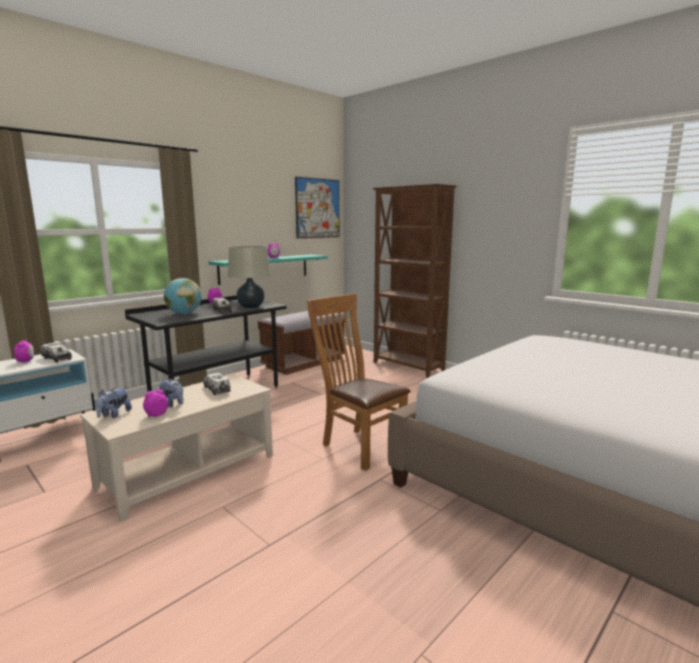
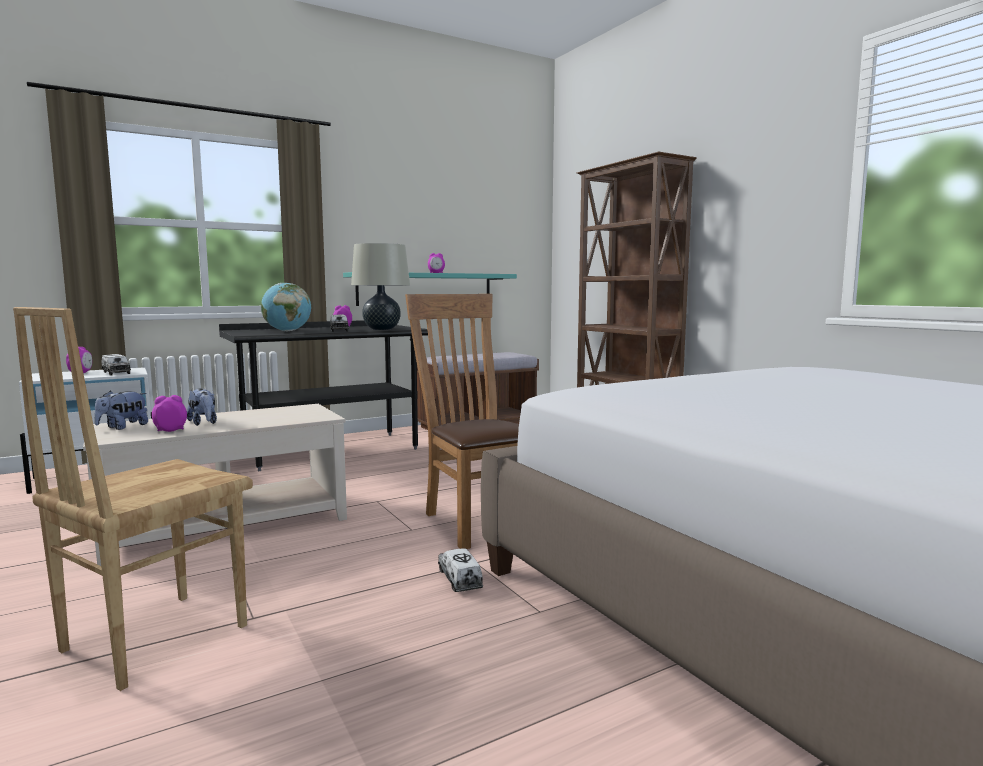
camera: 15 degrees right, 5 degrees down
toy truck [203,373,231,395] -> toy truck moved to [438,549,483,592]
picture [295,177,339,238] -> none
none -> brown chair [13,307,253,691]

